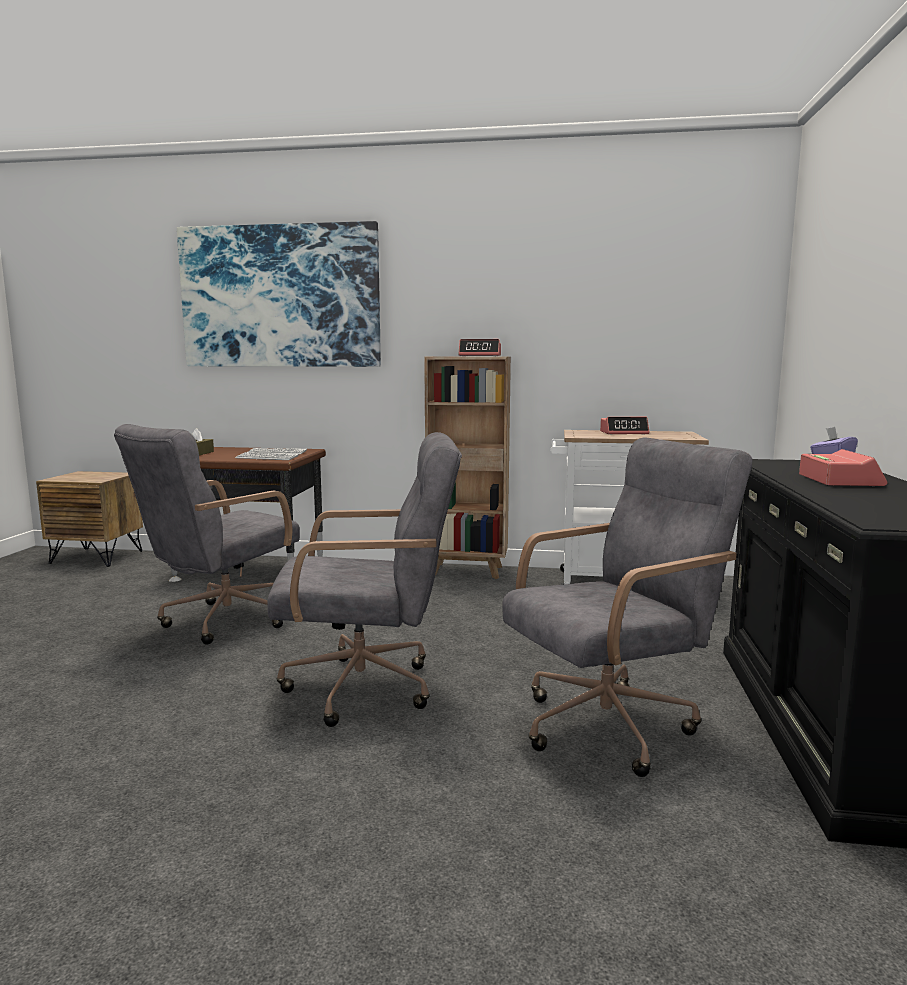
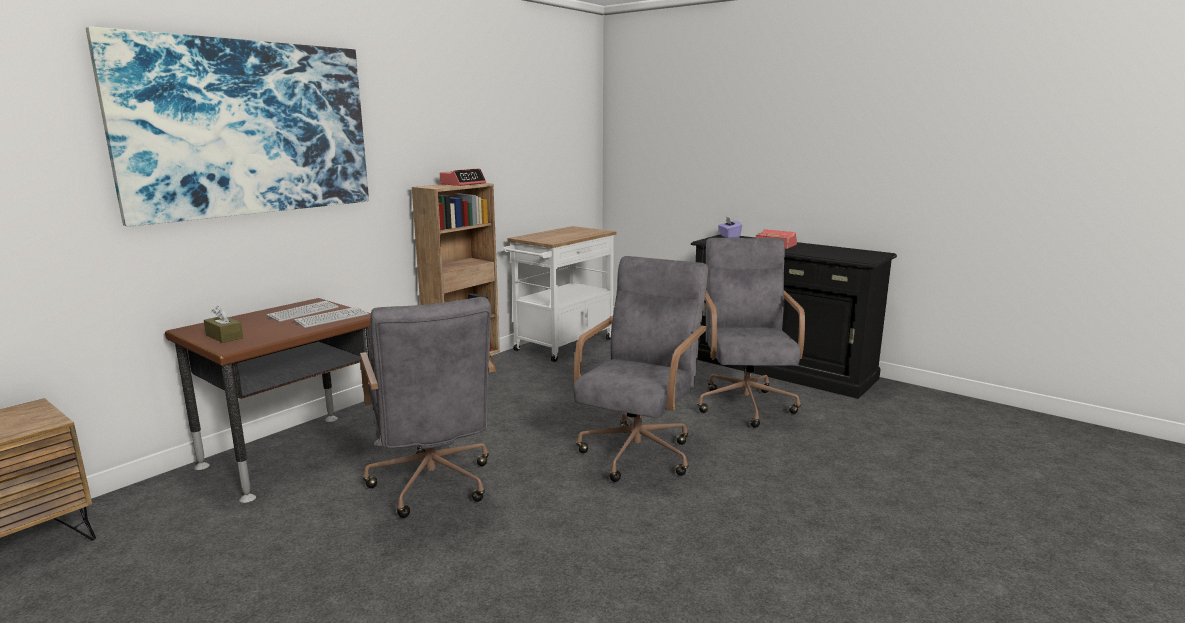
camera: 60 degrees left, 5 degrees up
alarm clock [600,417,649,435] -> none

